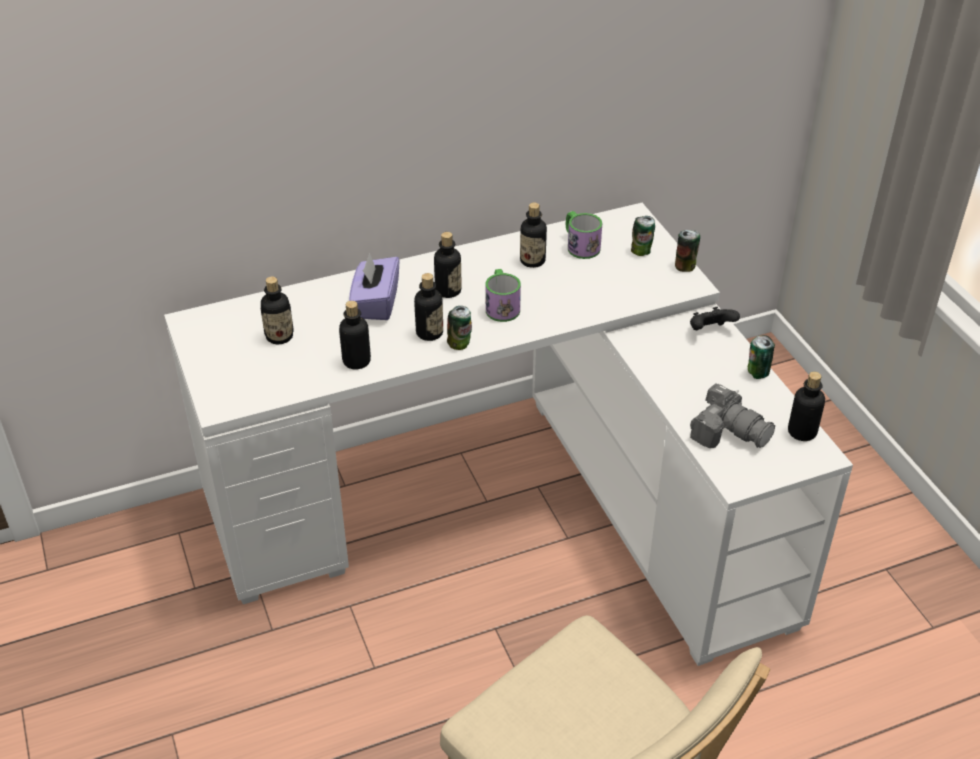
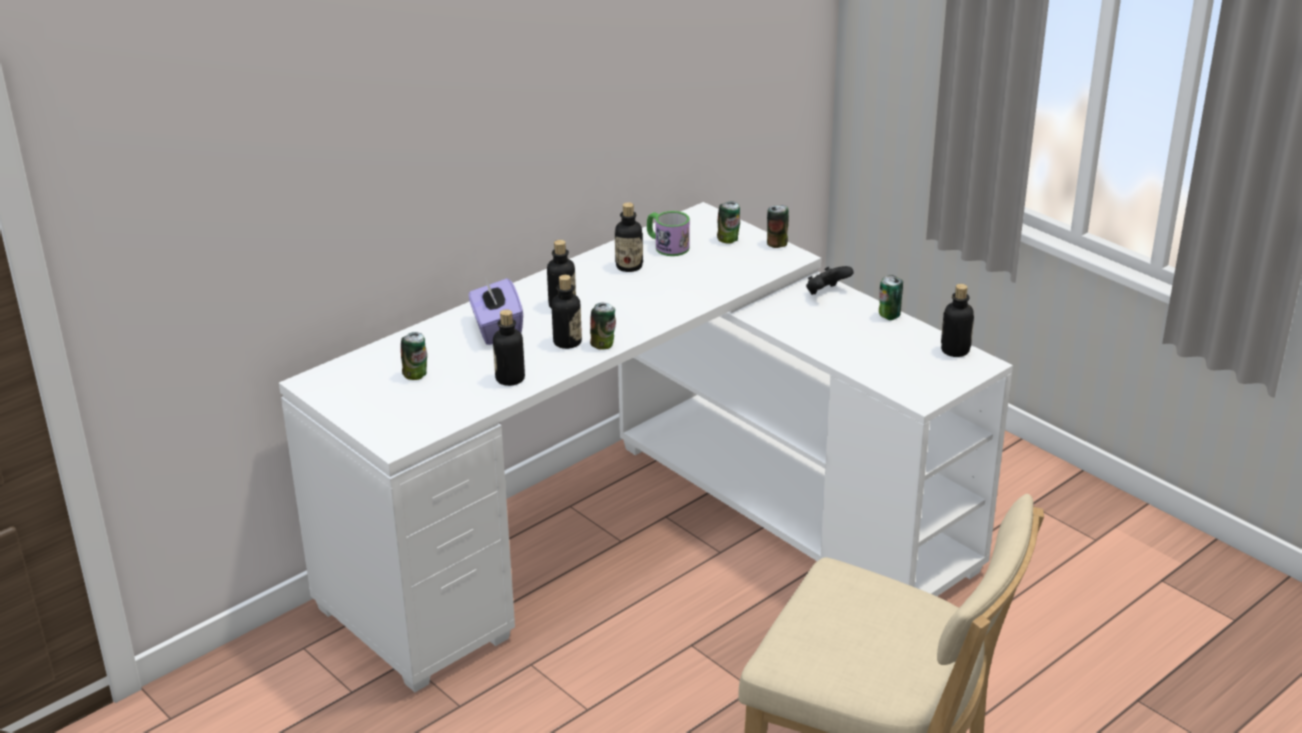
camera: 20 degrees left, 10 degrees down
bottle [260,277,294,344] -> can [401,332,427,380]
mug [486,269,521,322] -> none
camera [690,383,775,448] -> none

